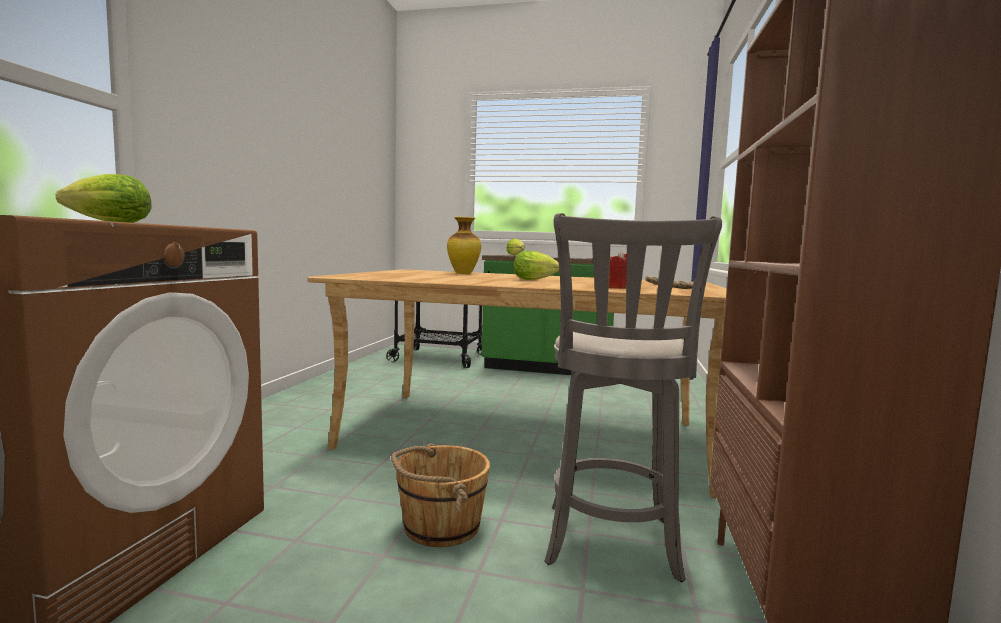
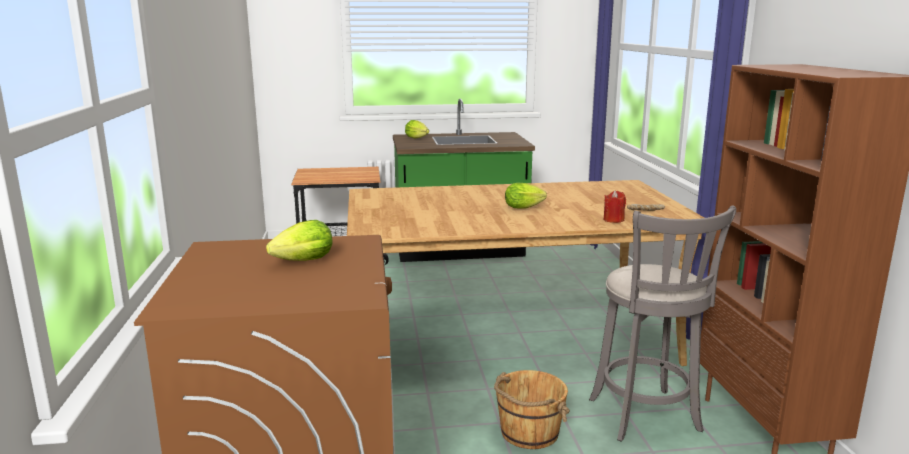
camera: 20 degrees left, 10 degrees up
vase [447,217,481,274] -> none

